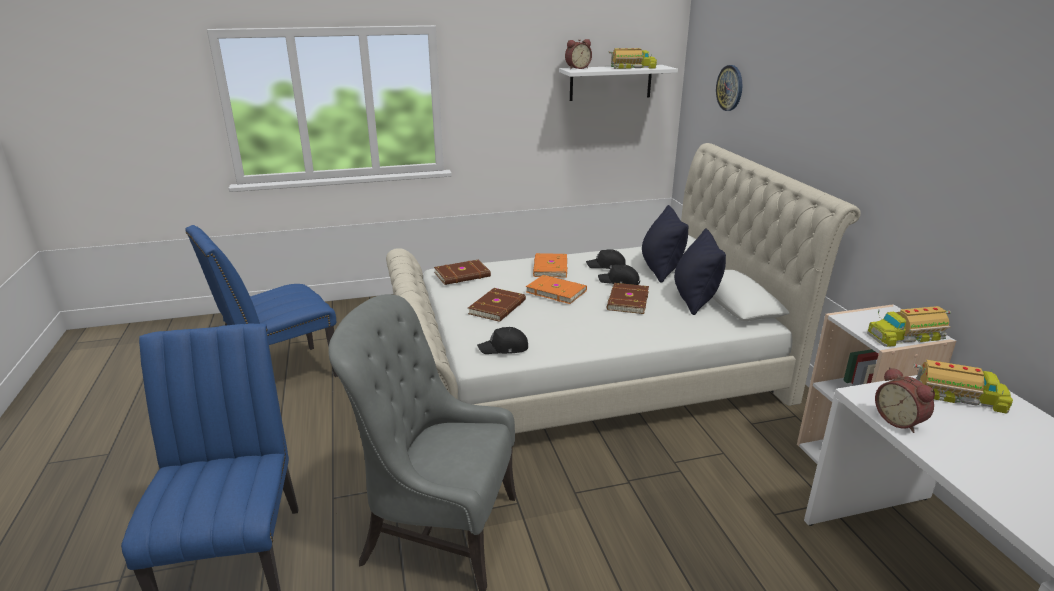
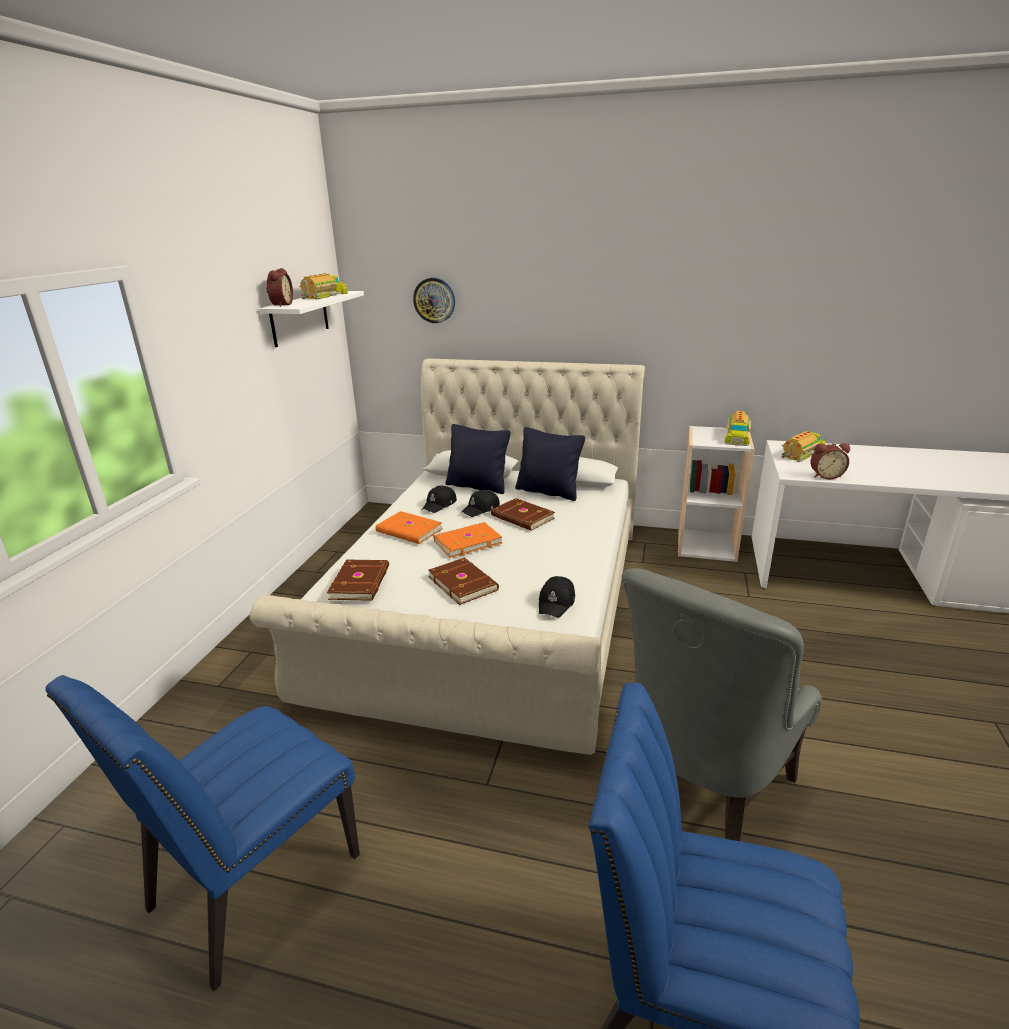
camera: 60 degrees left, 0 degrees up
blue chair [185,225,338,377] -> blue chair turned 45 degrees clockwise [45,675,360,991]

